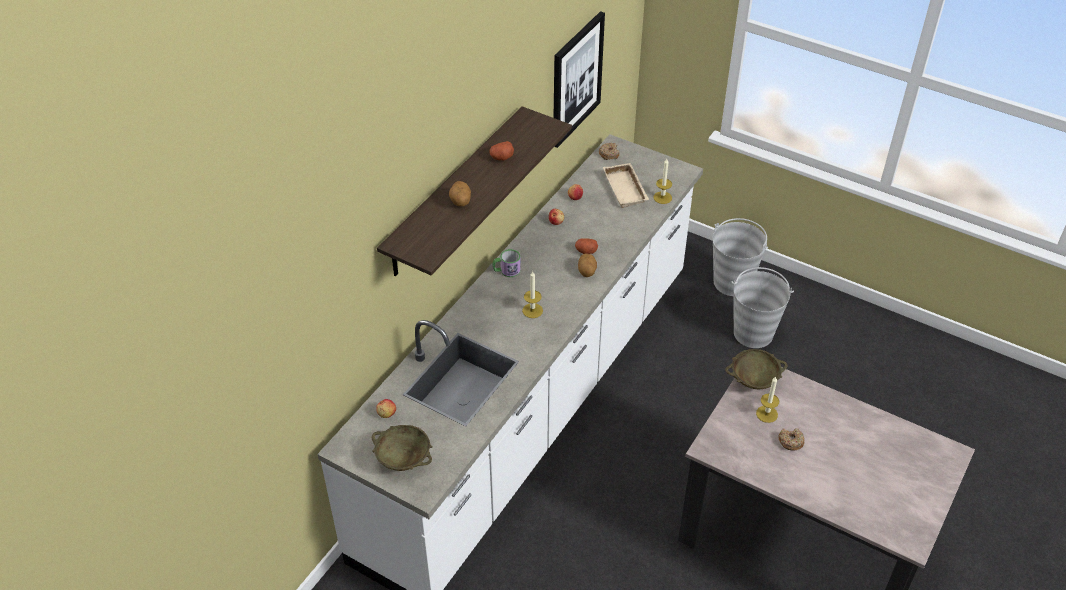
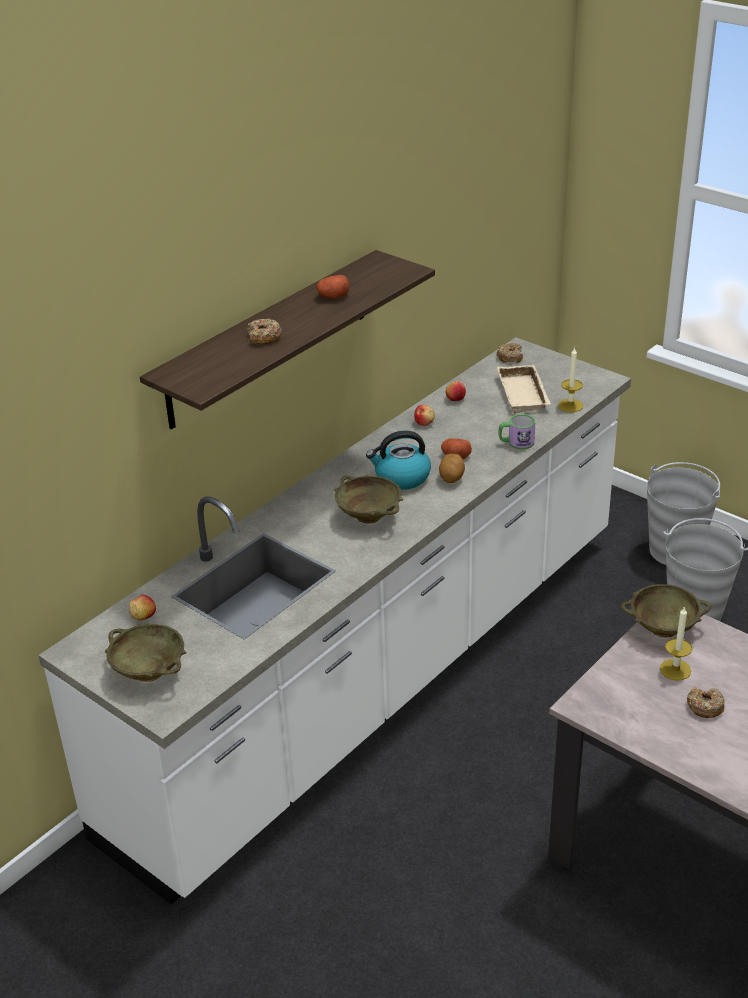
camera: 10 degrees right, 10 degrees down
potato [449,181,471,206] -> donut [247,319,282,345]
mug [492,249,521,277] -> mug moved to [498,414,535,449]
candle [522,272,543,318] -> beige bowl [334,475,403,524]
picture [553,11,605,148] -> none
none -> kettle [366,430,431,490]

